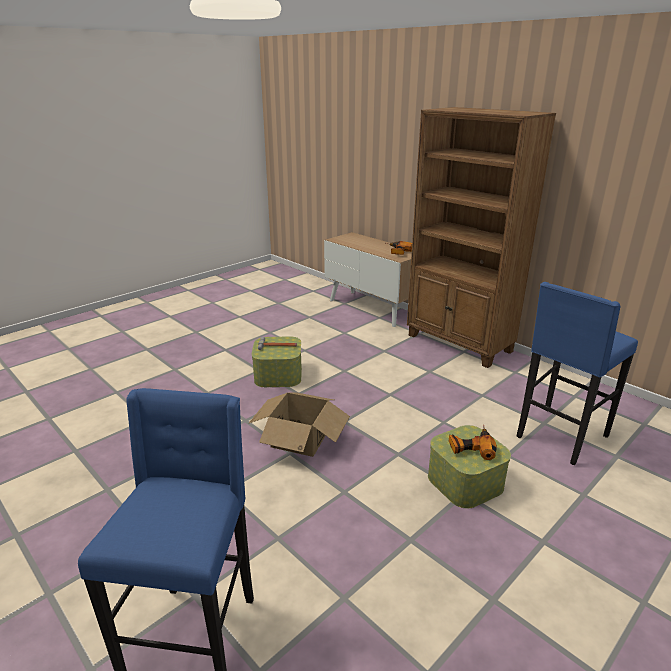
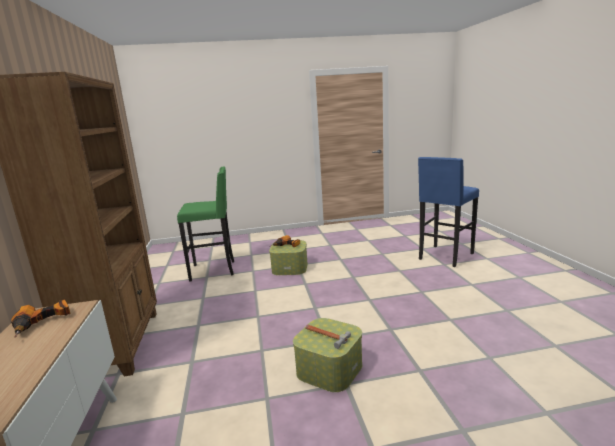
camera: 145 degrees left, 10 degrees down
cardboard box [248,392,350,457] -> none
blue stool [516,282,638,465] -> green stool [177,167,234,282]

